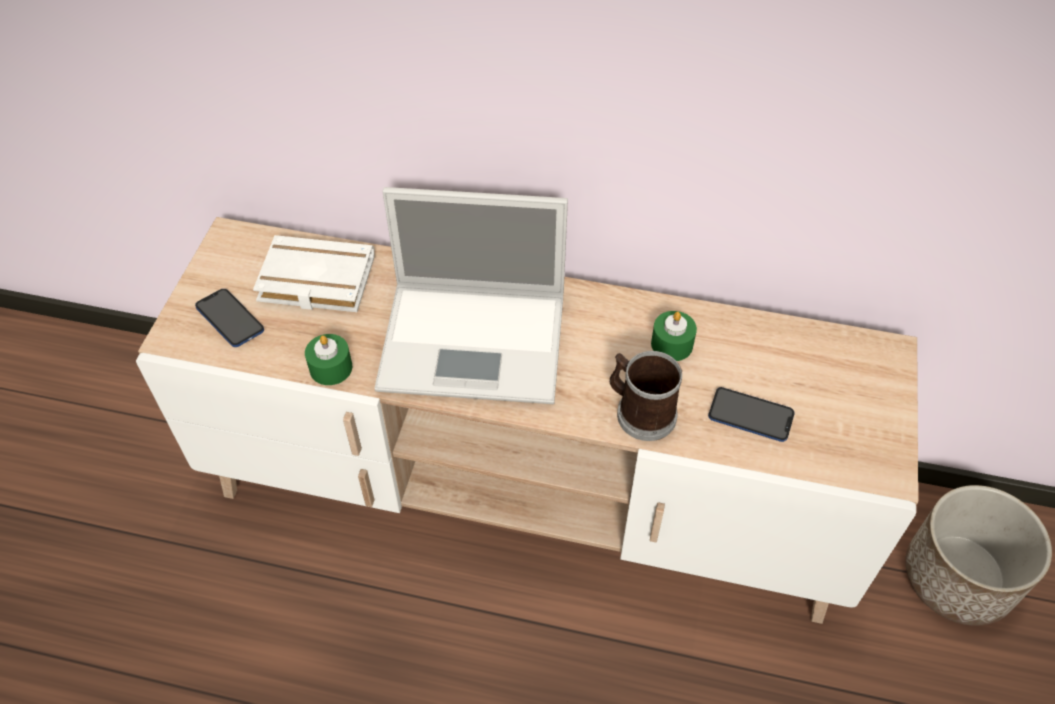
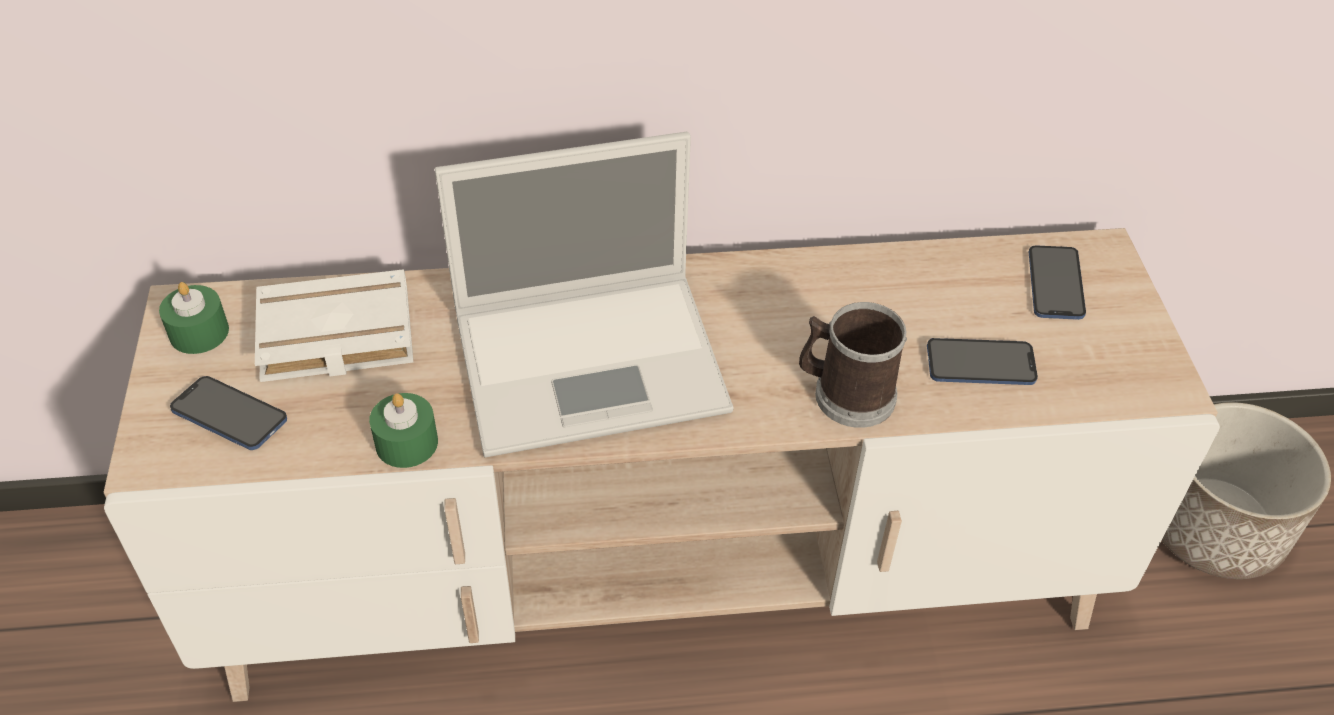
camera: 20 degrees left, 5 degrees down
green candle [651,311,697,361] -> green candle moved to [159,282,229,354]
none -> phone [1029,245,1086,320]

